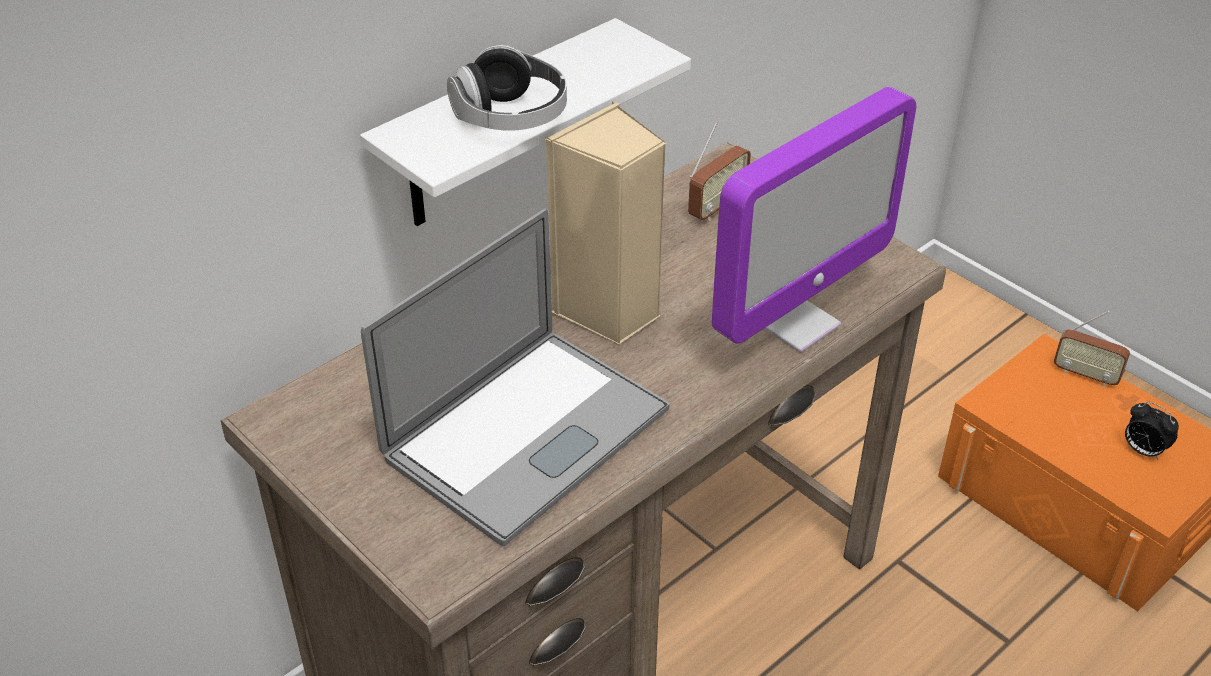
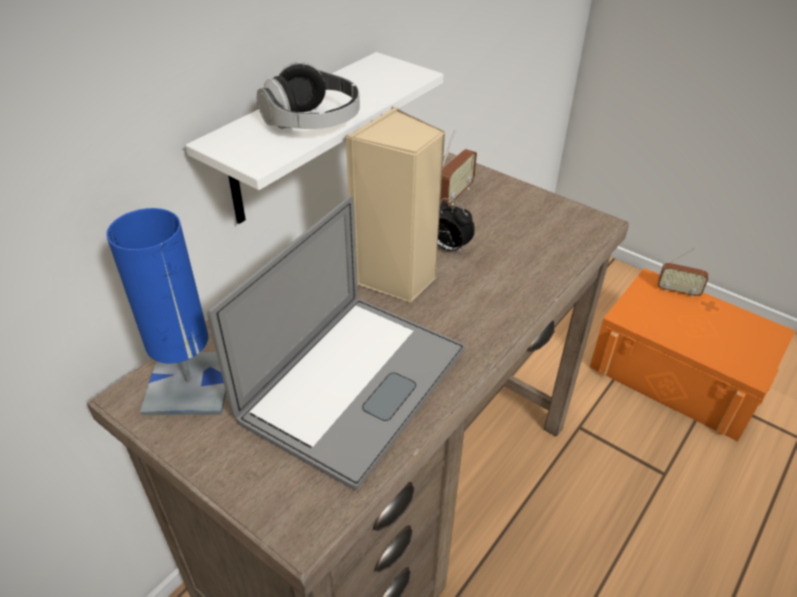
camera: 10 degrees left, 0 degrees up
monitor [712,87,916,353] -> none
alarm clock [1125,402,1179,460] -> alarm clock moved to [438,198,475,254]
none -> blue table lamp [106,208,226,416]

